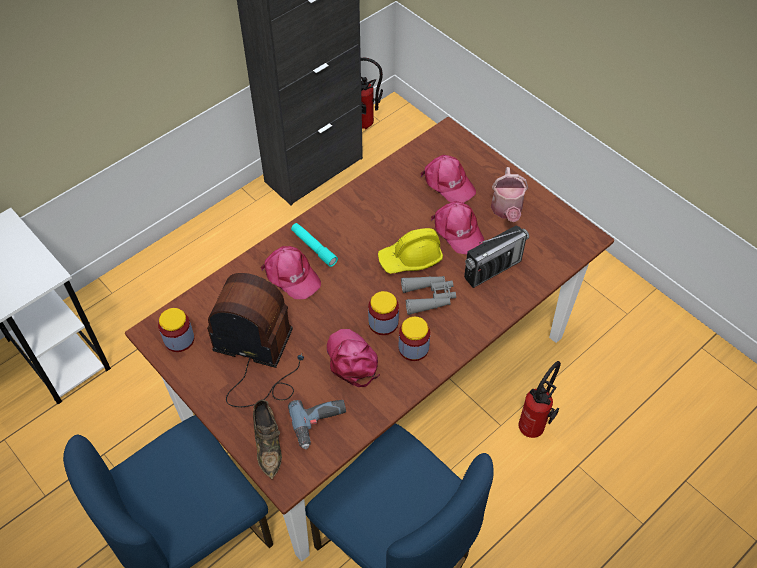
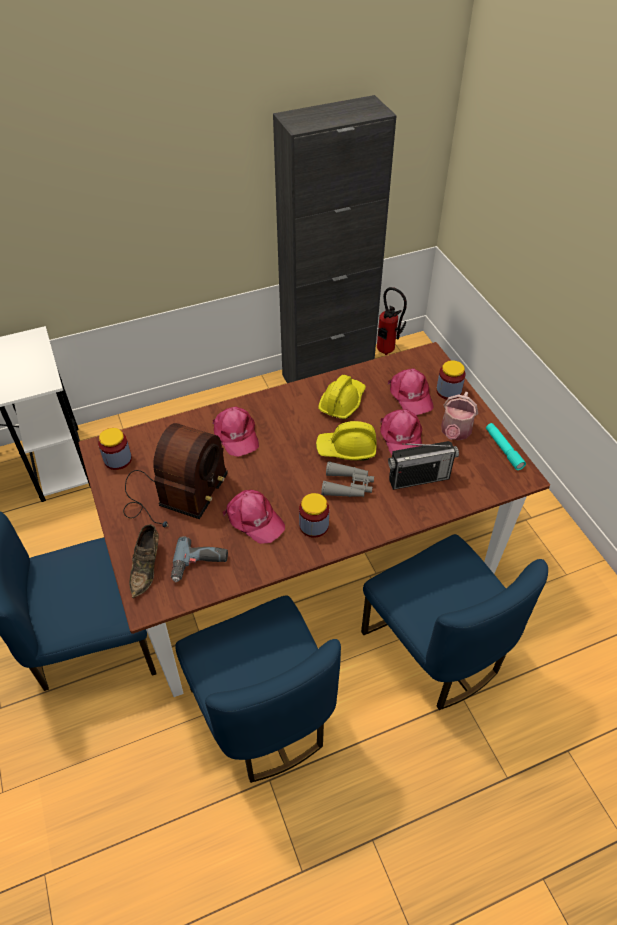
camera: 20 degrees right, 5 degrees down
radio [207,273,304,407] -> radio turned 75 degrees clockwise [123,423,228,527]
turquoise flashlight [291,223,338,267] -> turquoise flashlight moved to [486,423,526,470]
pink cap [327,329,380,387] -> pink cap turned 135 degrees clockwise [223,490,285,544]
jar [368,291,399,335] -> jar moved to [436,360,466,400]
fire extinguisher [518,361,561,438] -> blue chair [361,534,548,710]
none -> yellow hard hat [318,375,366,419]

